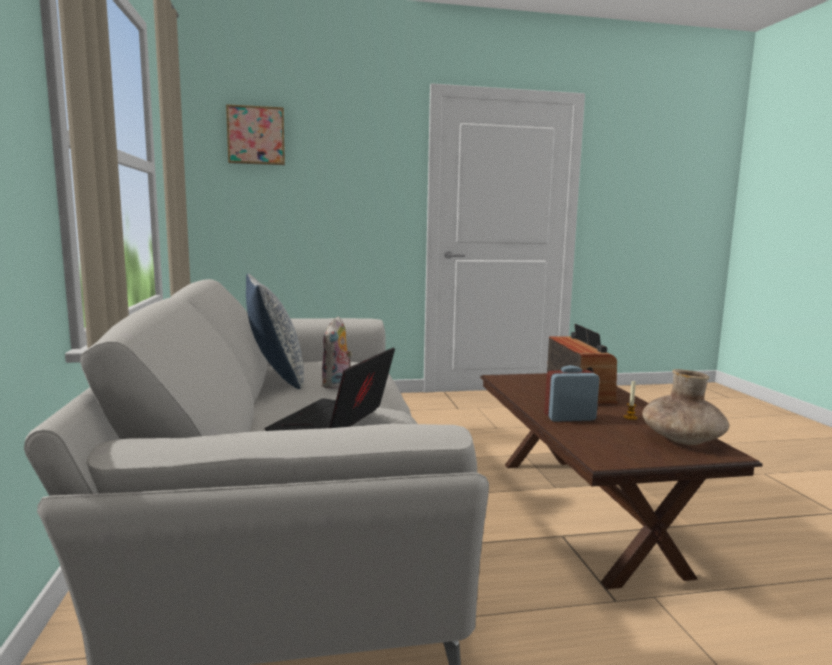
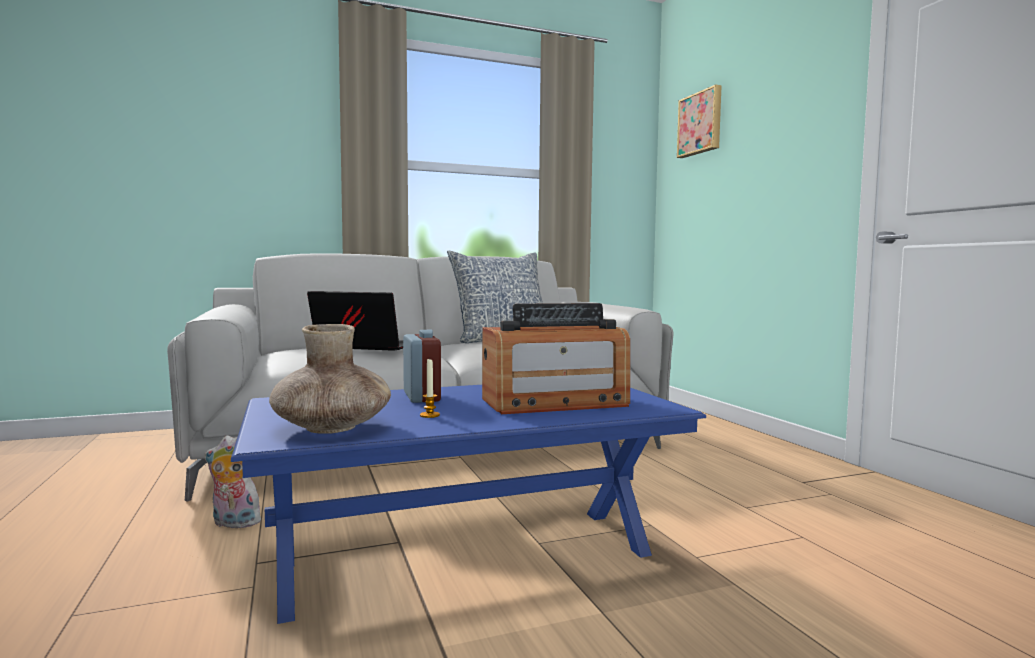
camera: 80 degrees right, 5 degrees down
plush toy [321,316,353,389] -> plush toy moved to [205,435,261,528]
brown coffee table [480,373,762,589] -> blue coffee table [231,385,706,624]

